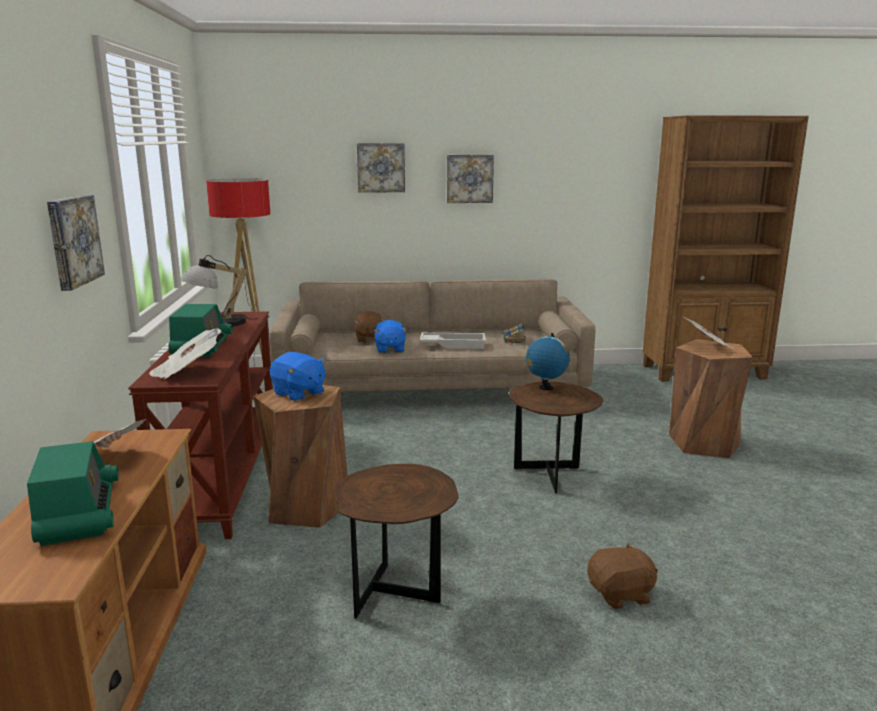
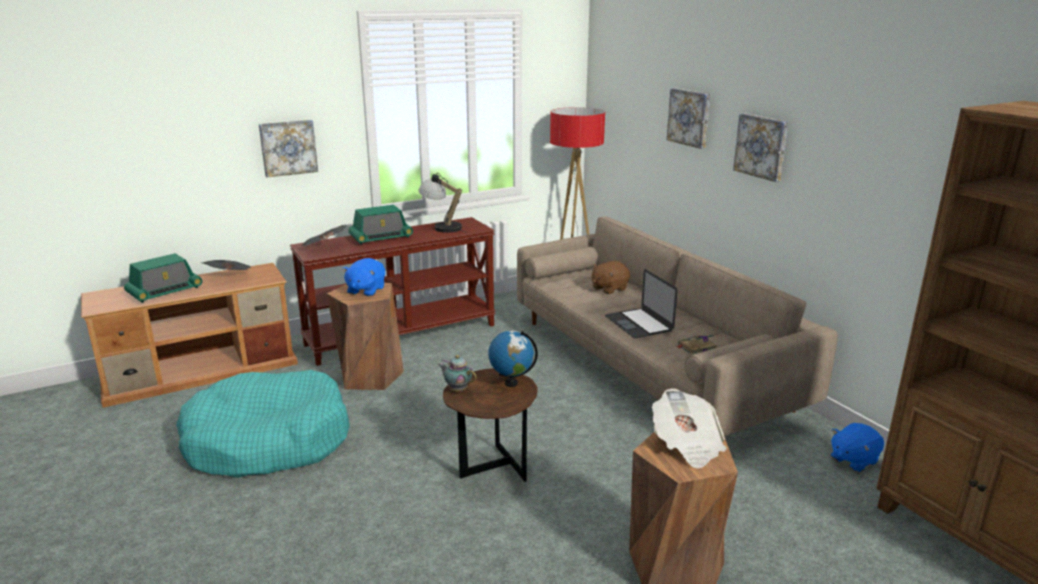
camera: 65 degrees right, 5 degrees up
brown side table [333,464,459,619] -> turquoise dog bed [176,370,350,478]
blue plush toy [374,320,408,354] -> blue plush toy moved to [831,423,884,472]
white tray [420,332,486,349] -> laptop [605,269,678,338]
brown plush toy [587,543,658,609] -> none
none -> teapot [438,355,477,391]

